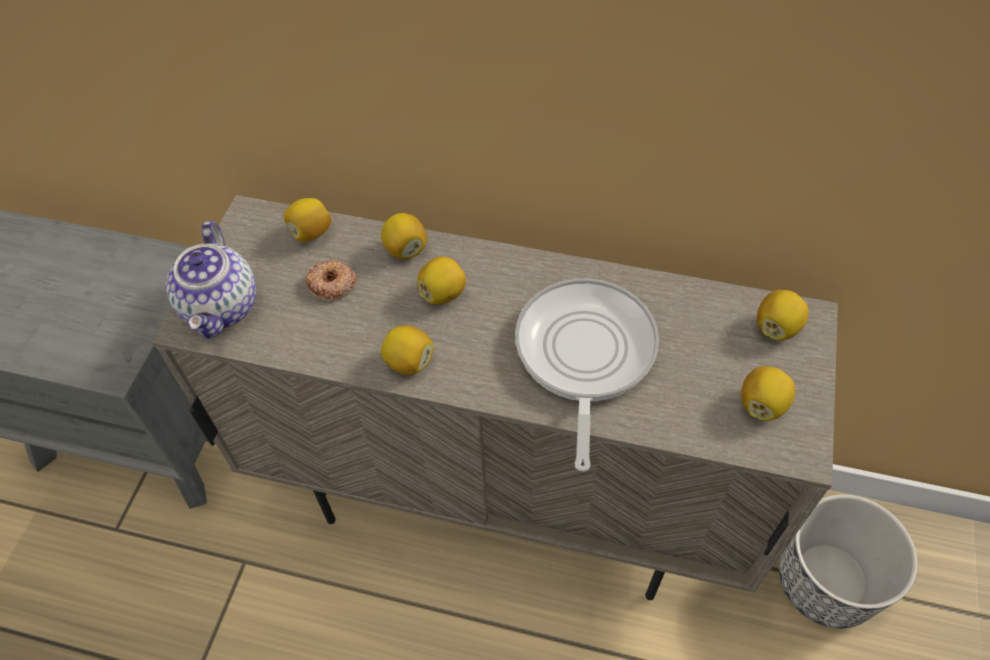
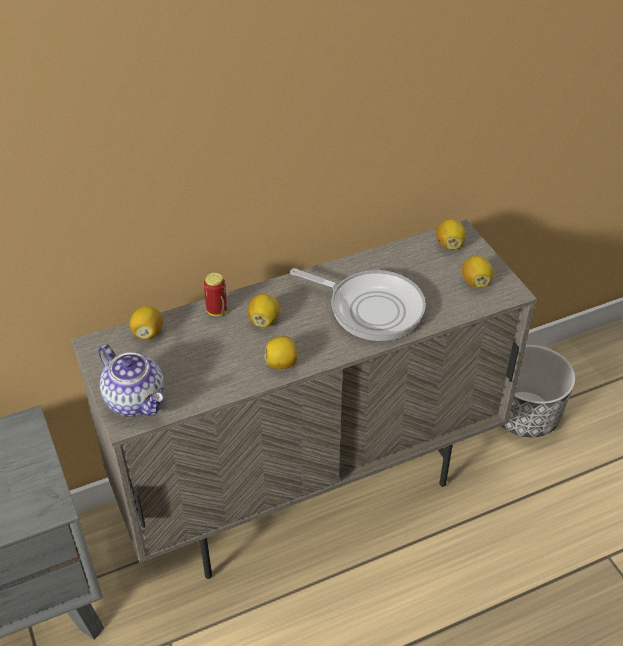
camera: 40 degrees left, 10 degrees down
donut [306,260,356,301] -> none
lemon [381,213,427,259] -> can [204,273,227,316]
frying pan [515,279,659,472] -> frying pan turned 150 degrees clockwise [290,268,426,341]

